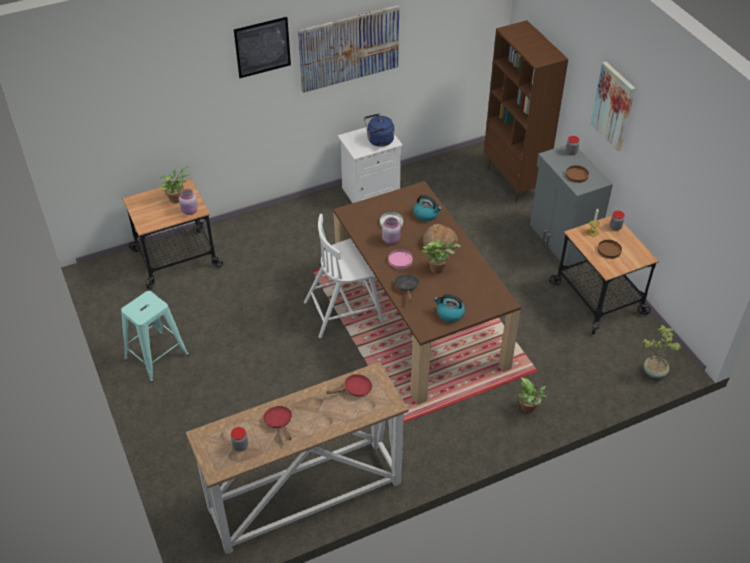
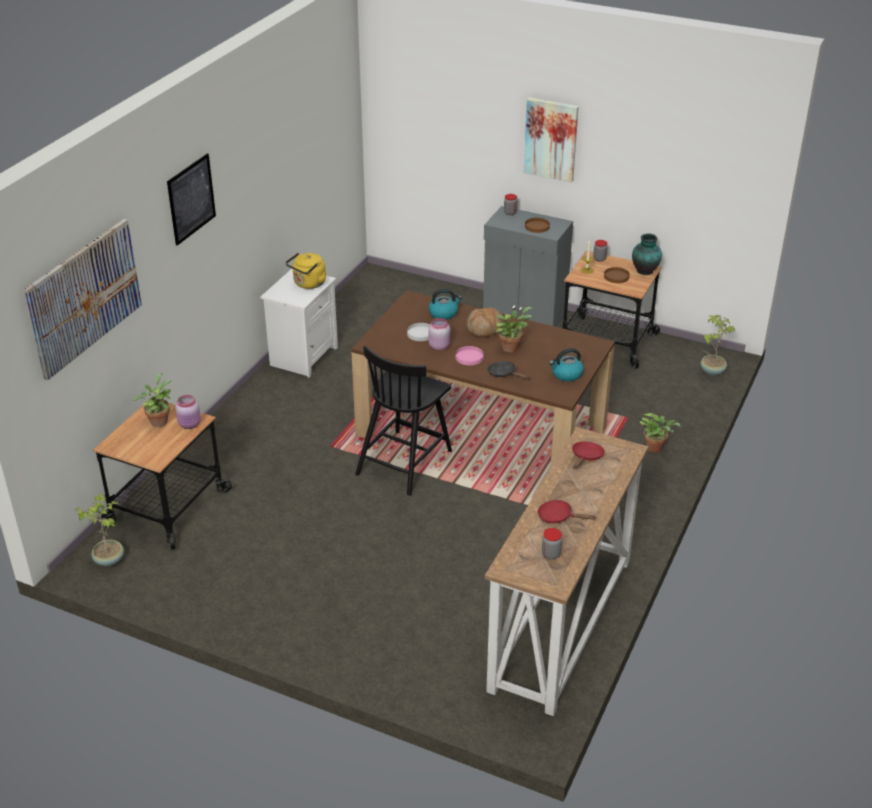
camera: 40 degrees left, 10 degrees down
turquoise stool [121,291,189,382] -> none
picture [298,5,399,93] -> picture moved to [23,219,142,381]
white chair [304,214,384,338] -> black chair [355,346,452,495]
blue kettle [364,113,394,147] -> yellow kettle [286,253,326,289]
brown bookcase [484,20,568,202] -> none
none -> potted plant [75,494,124,566]
none -> vase [632,233,662,275]

